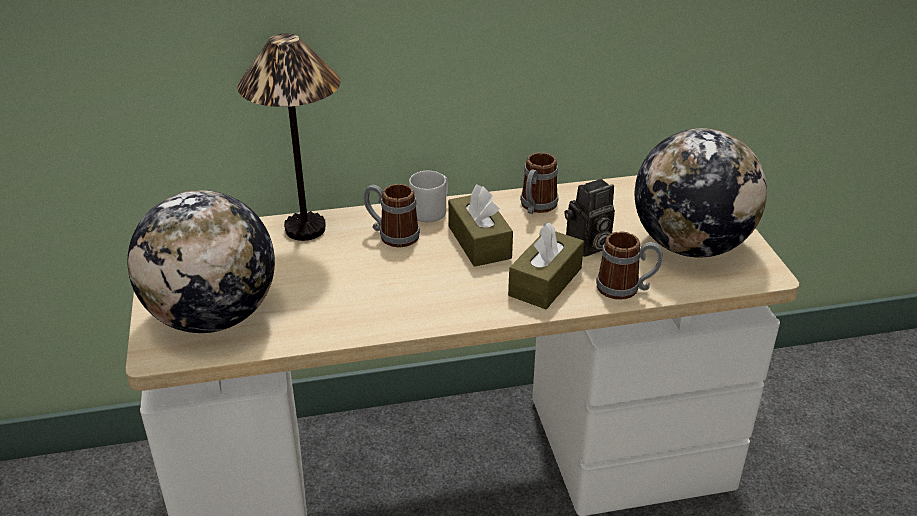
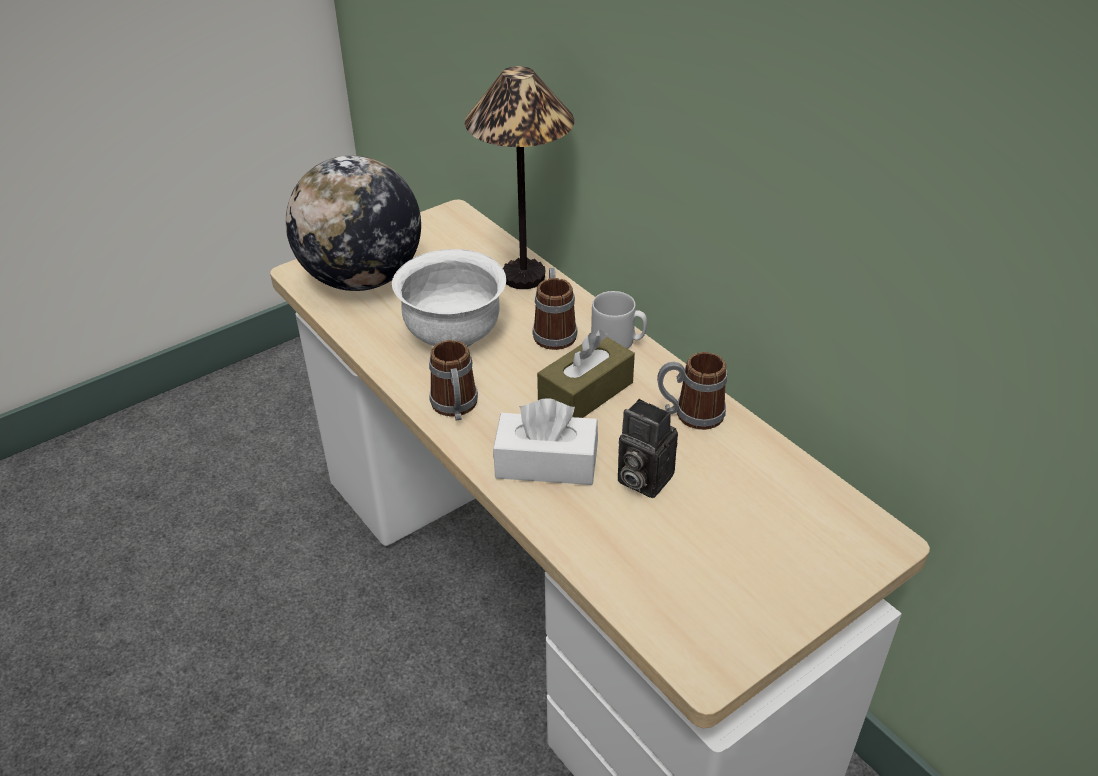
camera: 65 degrees right, 5 degrees up
brown tissue box [508,223,584,309] -> white tissue box [493,399,598,485]
mug [596,231,663,300] -> mug moved to [429,340,478,421]
globe [635,128,767,258] -> none
none -> white bowl [392,249,506,347]

